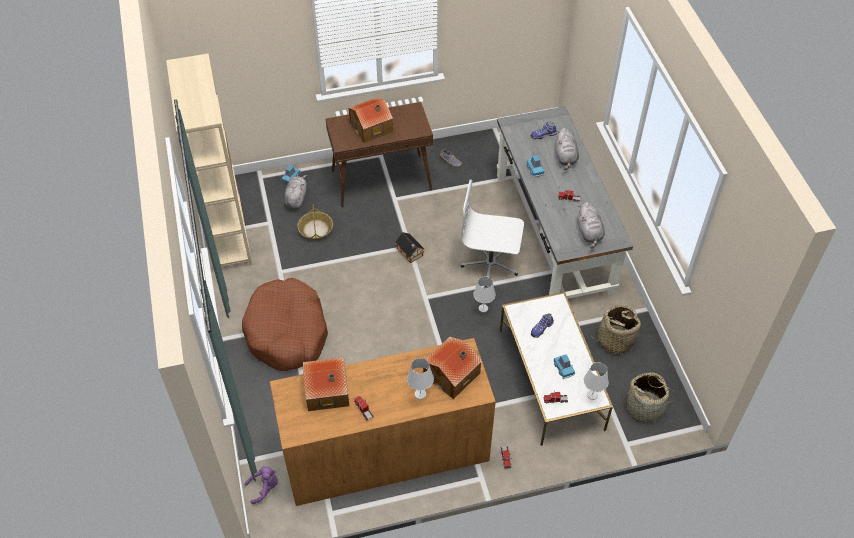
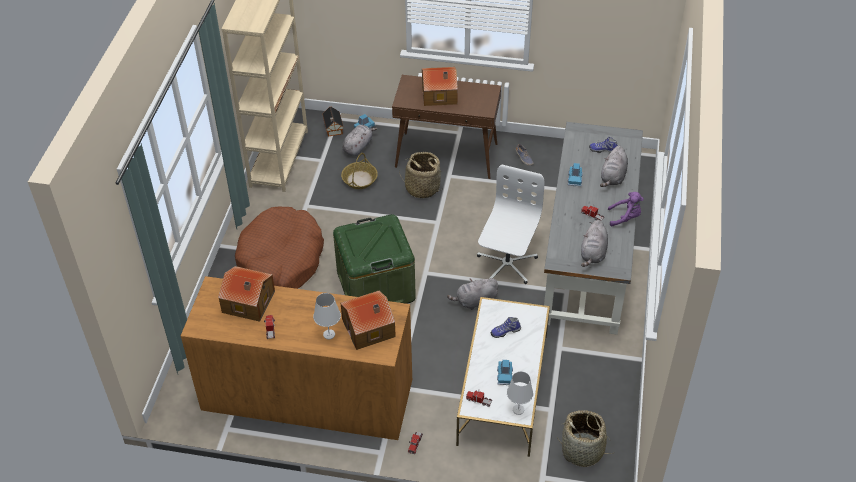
camera: 25 degrees right, 5 degrees down
purple plush toy [244,466,278,504] -> purple plush toy moved to [608,192,644,226]
toy house [395,232,424,263] -> toy house moved to [322,107,343,136]
white office chair [461,180,524,287] -> white office chair turned 75 degrees clockwise [477,165,545,284]
white table lamp [473,276,495,313] -> grey plush toy [447,278,498,310]
basket [590,305,641,354] -> basket moved to [399,152,441,198]
none -> green storage box [333,214,416,304]

